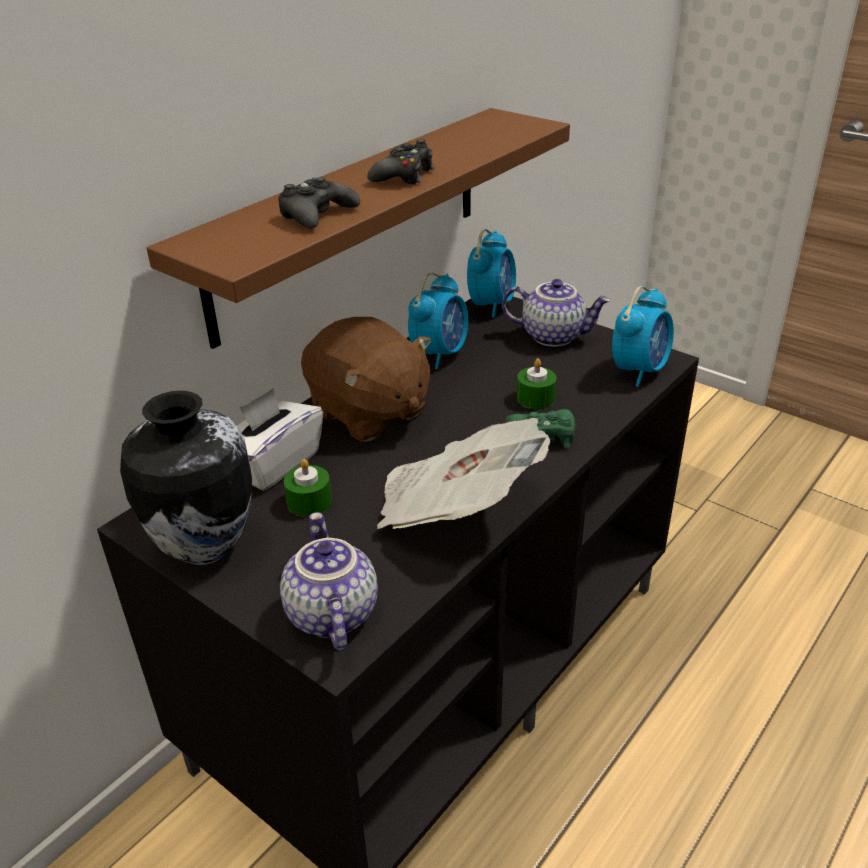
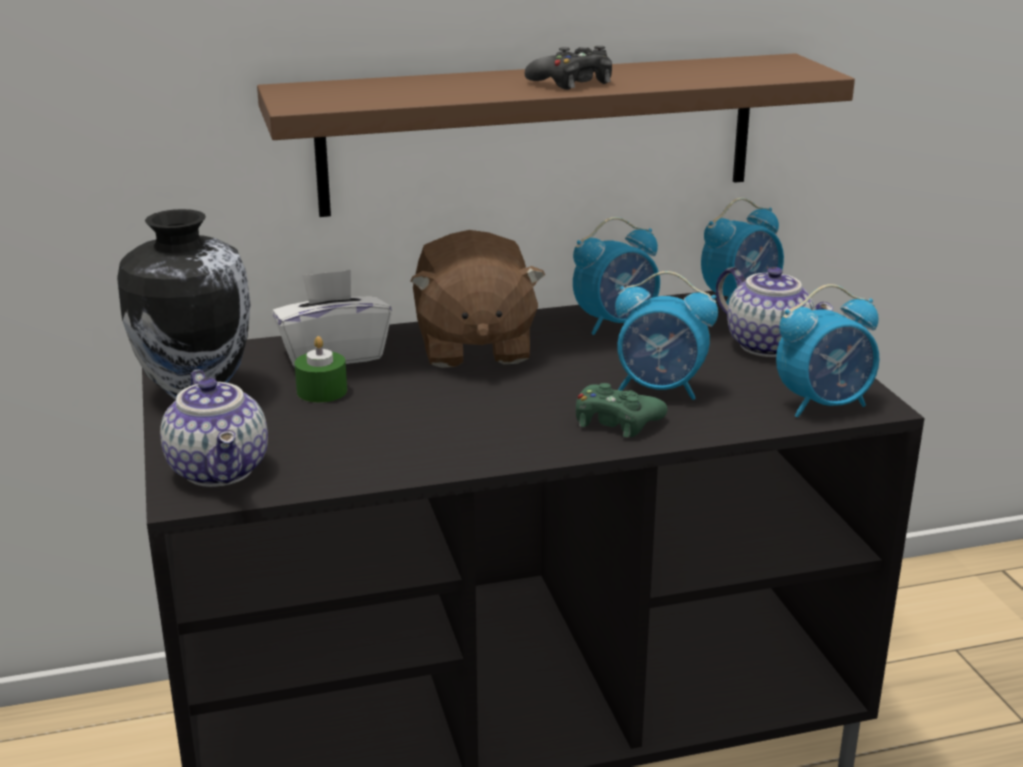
camera: 35 degrees right, 10 degrees down
black game controller [278,177,360,229] -> none
teapot [280,512,378,650] -> teapot turned 135 degrees clockwise [160,370,268,487]
newspaper [377,418,550,529] -> none
green candle [517,358,557,409] -> alarm clock [615,271,718,400]

